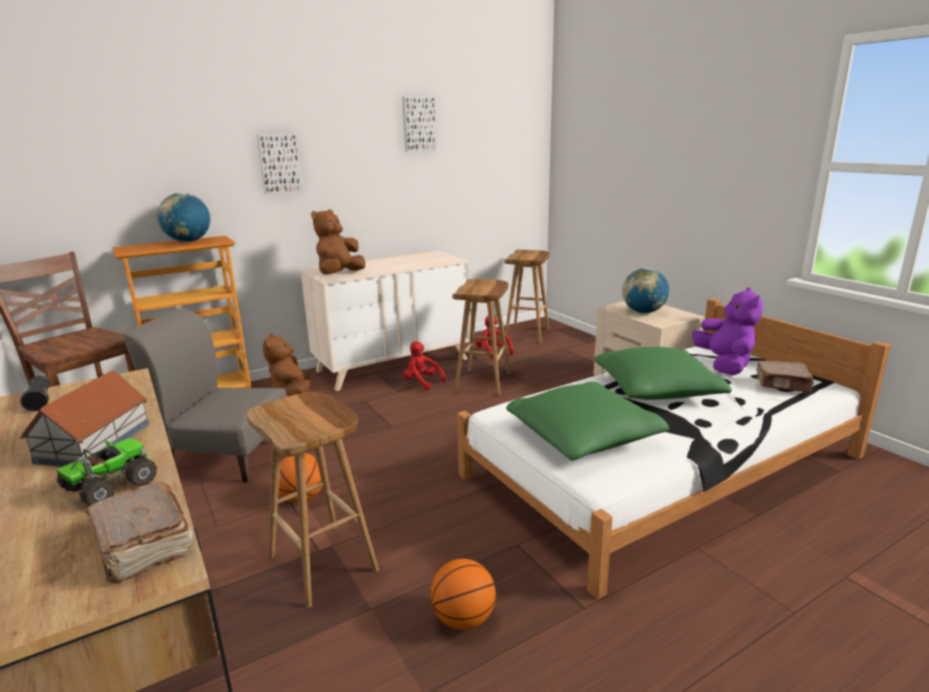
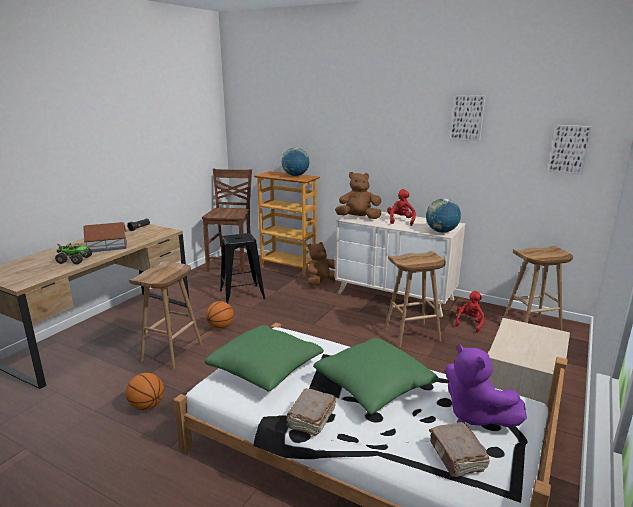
camera: 60 degrees right, 0 degrees up
brown book [85,482,193,583] -> brown book moved to [286,389,336,436]
grey chair [123,308,287,483] -> black stool [220,233,266,303]
picture [257,134,303,195] -> picture moved to [549,125,592,175]
red plush toy [403,341,446,390] -> red plush toy moved to [387,189,416,226]
globe [622,268,669,314] -> globe moved to [426,198,461,233]
purple plush toy [692,287,762,375] -> purple plush toy turned 90 degrees clockwise [445,343,527,427]

